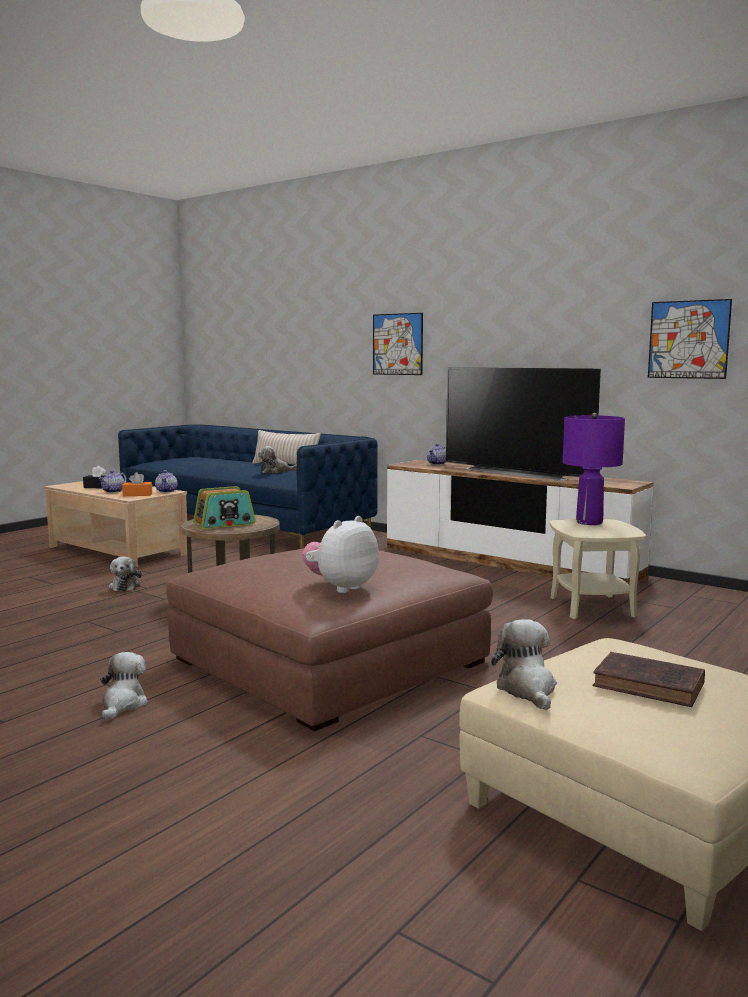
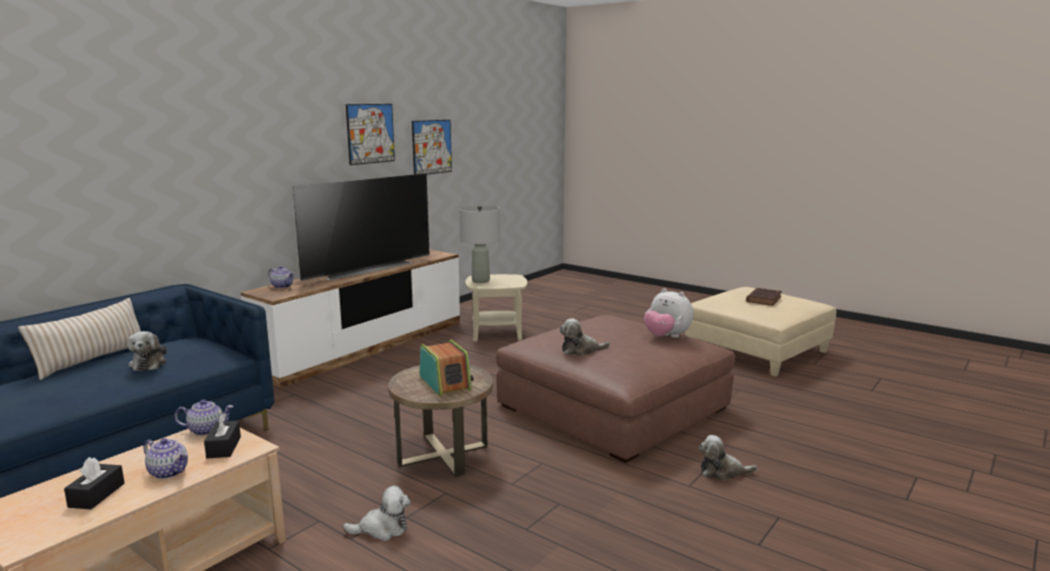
camera: 90 degrees left, 5 degrees up
orange tissue box [122,472,152,496] -> black tissue box [204,413,241,458]
picture [373,313,423,375] -> picture moved to [346,104,395,165]
plush toy [491,619,557,710] -> plush toy moved to [560,318,610,356]
purple table lamp [563,413,625,525] -> grey table lamp [459,205,500,283]

